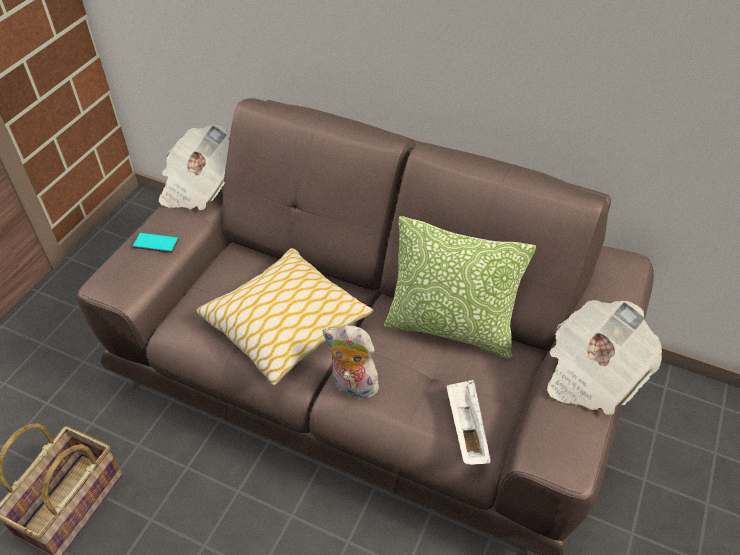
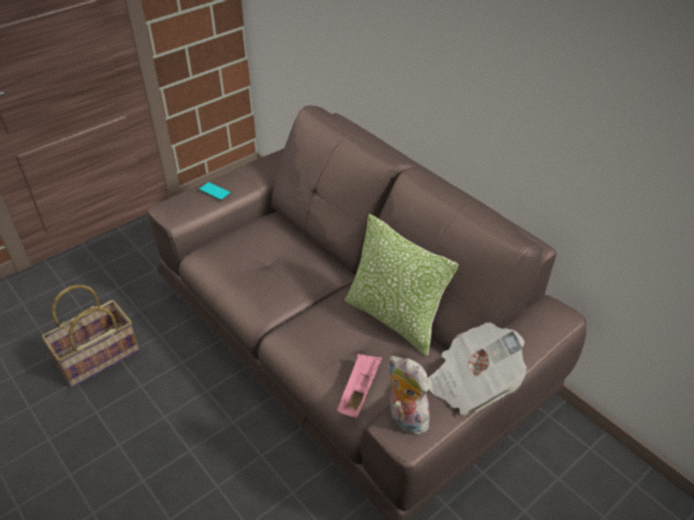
camera: 25 degrees right, 5 degrees down
newspaper [159,124,229,210] -> none
pillow [197,248,373,385] -> none
plush toy [323,325,381,399] -> plush toy moved to [389,356,430,435]
white tray [447,380,491,465] -> pink tray [337,354,382,418]

